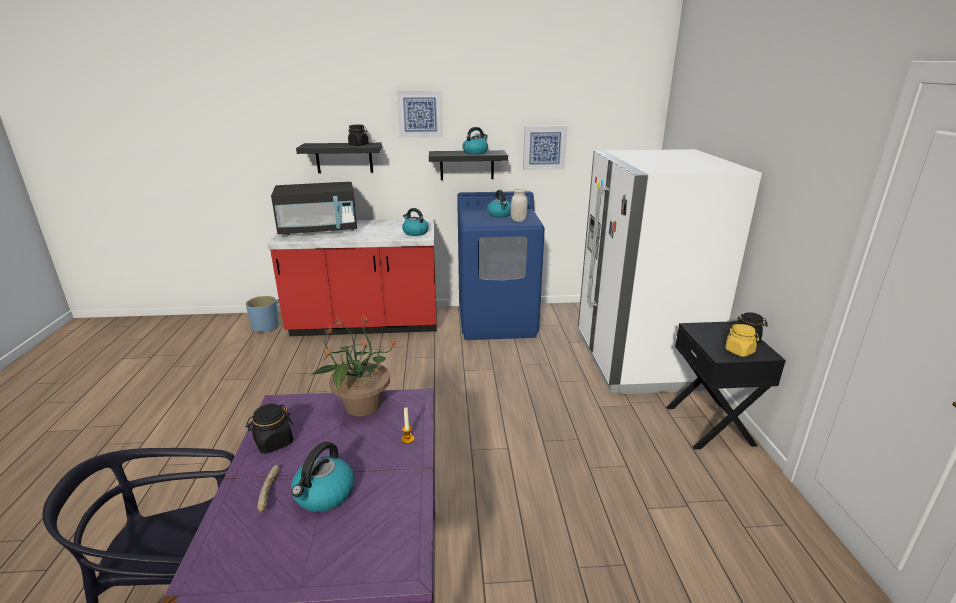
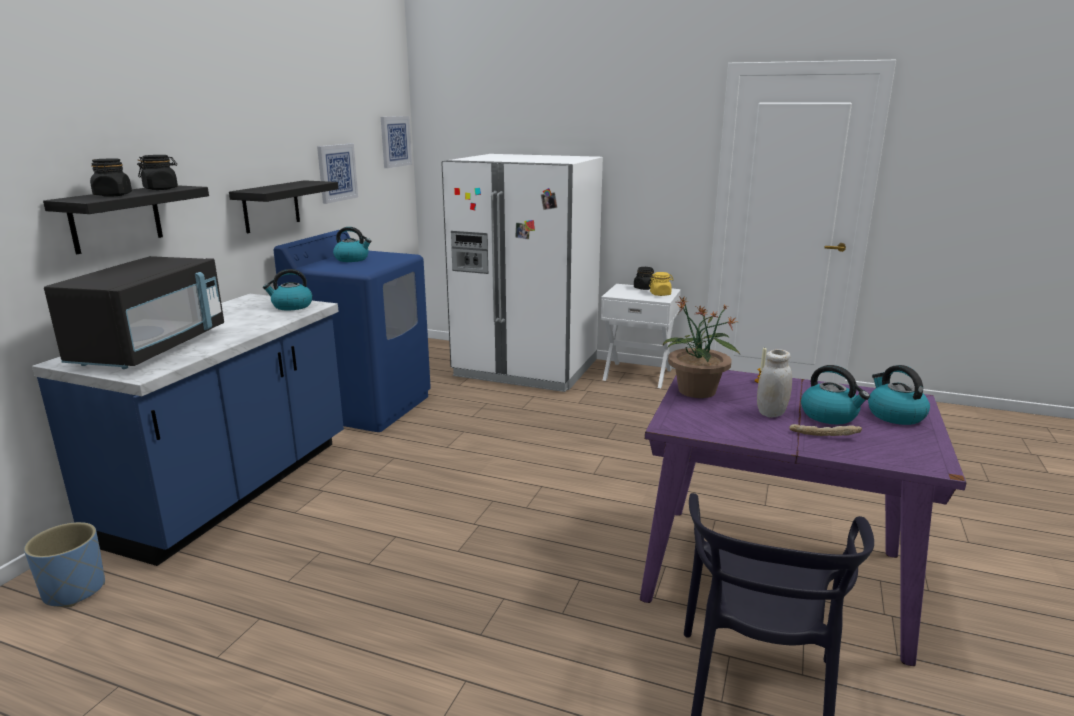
camera: 65 degrees left, 5 degrees down
black jar [246,404,294,454] -> black jar moved to [90,158,132,197]
red counter [267,219,437,336] -> blue counter [32,294,344,566]
picture [396,91,443,138] -> picture moved to [381,116,412,168]
kettle [462,127,488,154] -> kettle moved to [868,365,930,425]
white jar [511,188,528,222] -> white jar moved to [757,349,792,418]
black nightstand [666,321,786,450] -> white nightstand [601,284,681,388]

